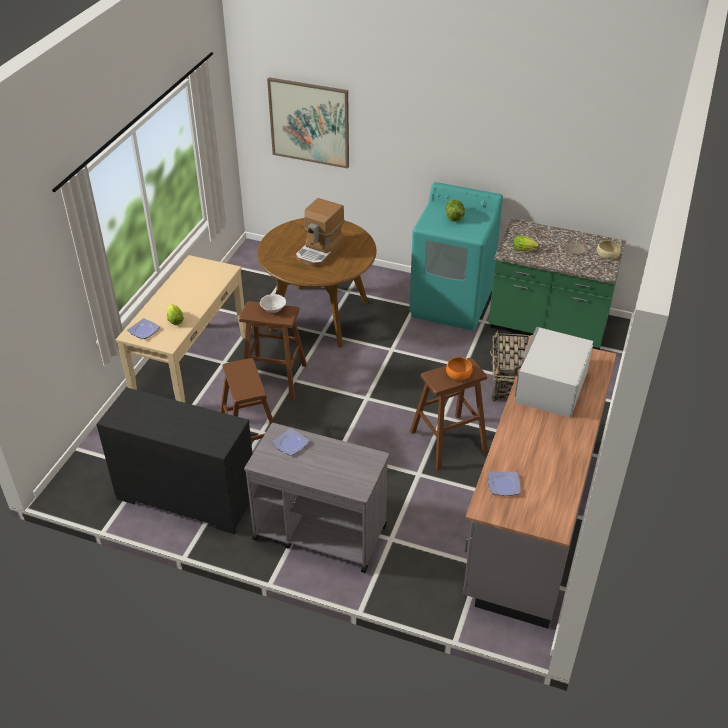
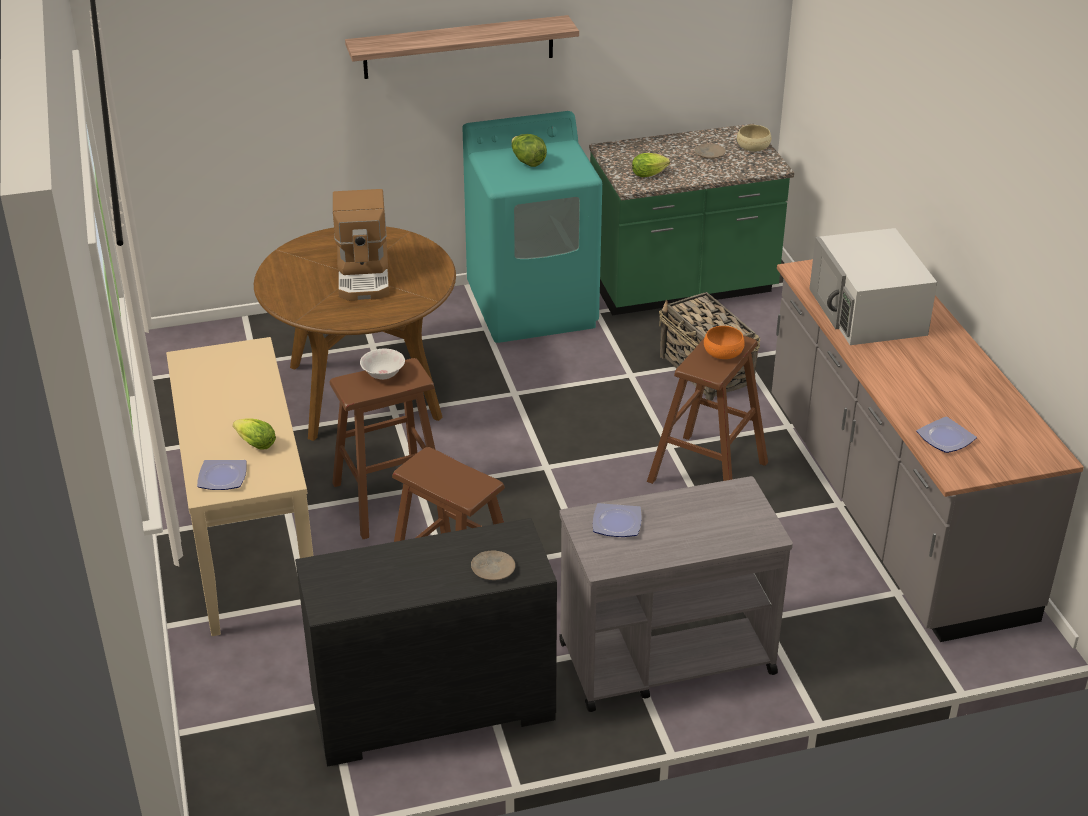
camera: 35 degrees left, 5 degrees down
picture [267,77,349,169] -> none
none -> shelf [345,15,579,79]
none -> beige plate [471,550,515,580]

